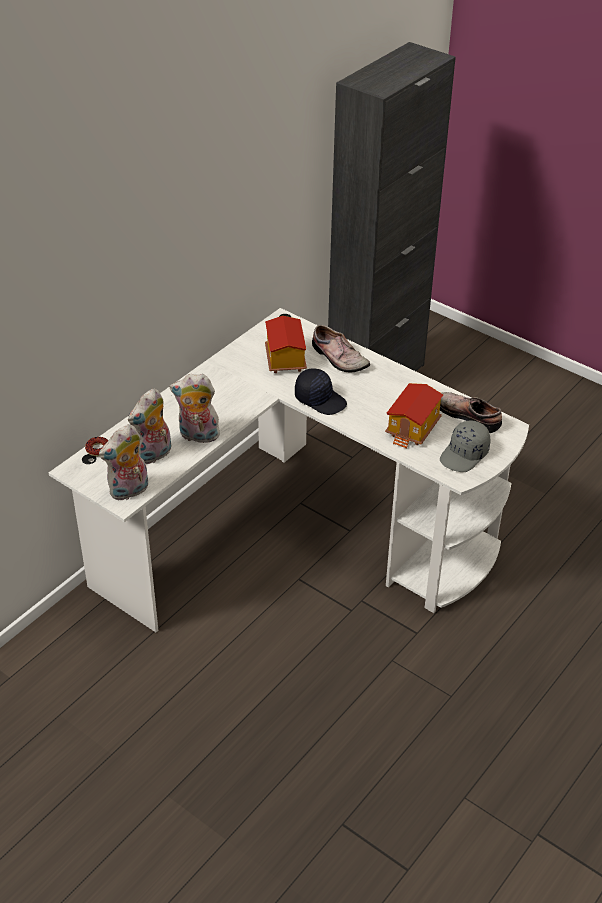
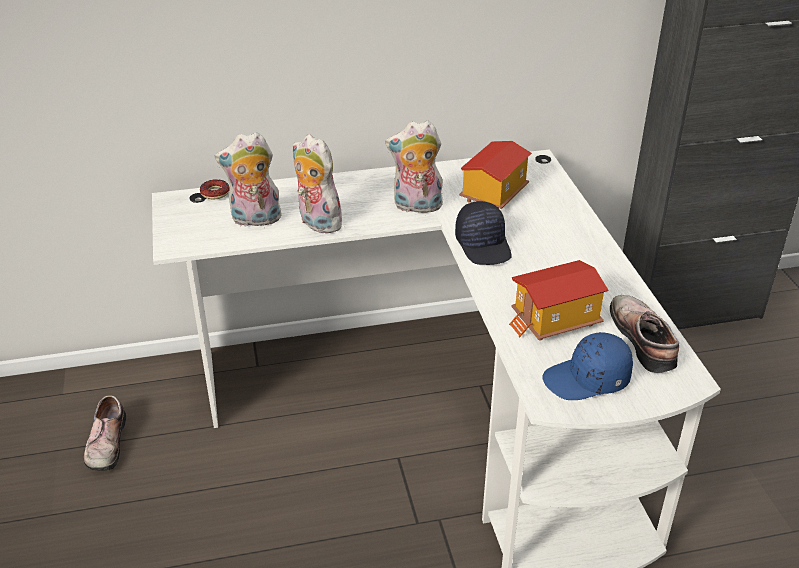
camera: 40 degrees right, 5 degrees down
plush toy [99,424,148,500] -> plush toy moved to [385,121,444,213]
shoe [312,325,370,372] -> shoe moved to [84,395,126,471]
grey cap [440,420,490,472] -> blue cap [542,332,633,400]

